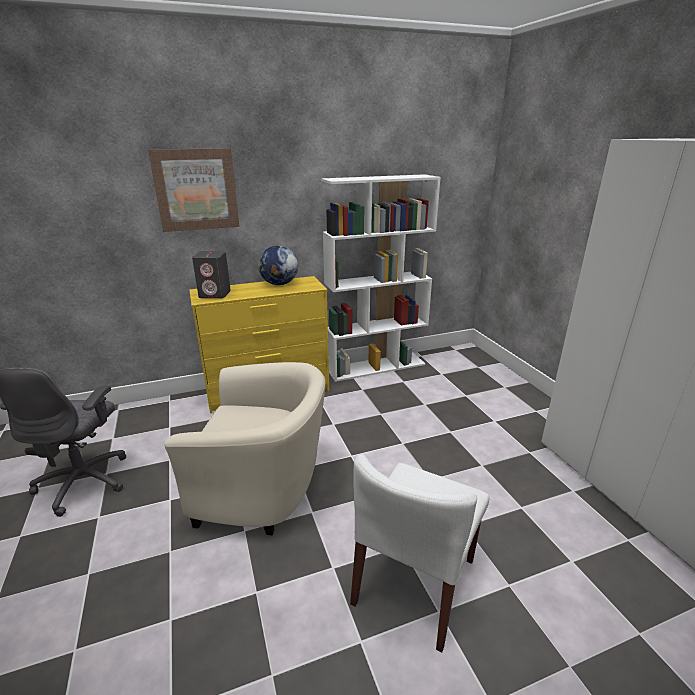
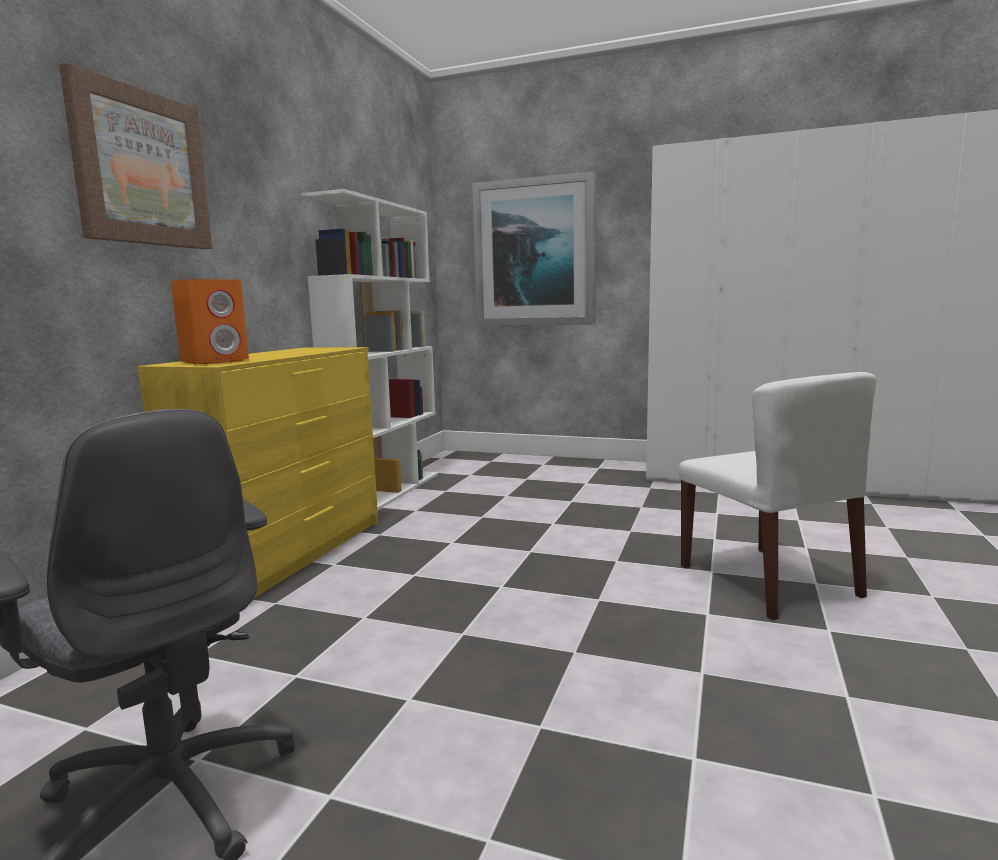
camera: 50 degrees left, 15 degrees down
beige armchair [165,362,325,535] -> none
grey speaker [192,251,231,298] -> orange speaker [171,279,249,364]
globe [258,245,298,285] -> none
none -> picture [472,172,596,326]

